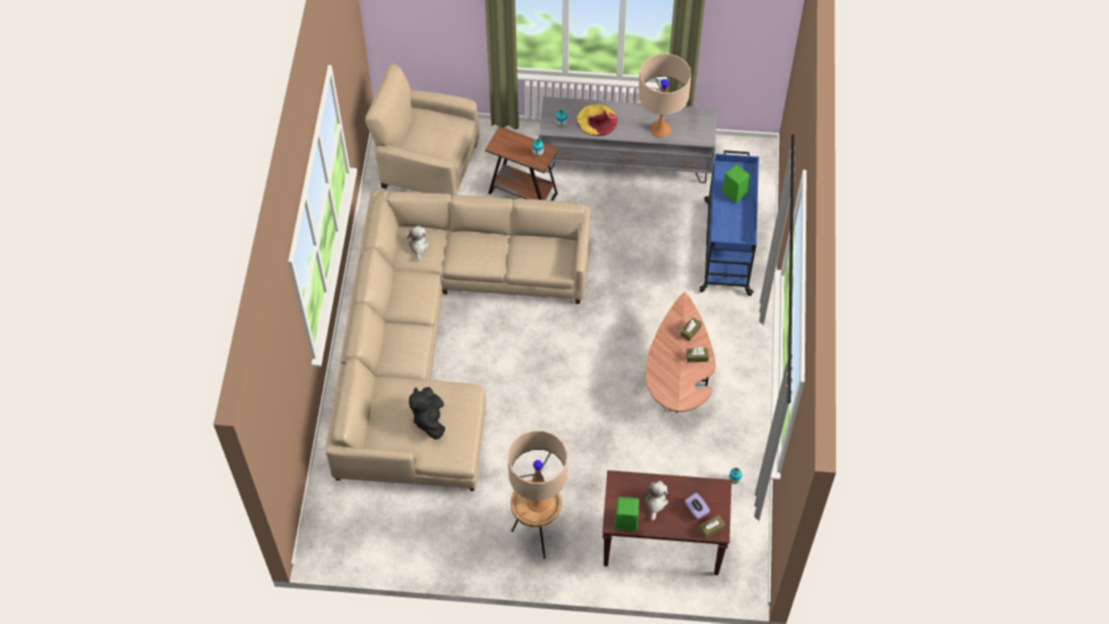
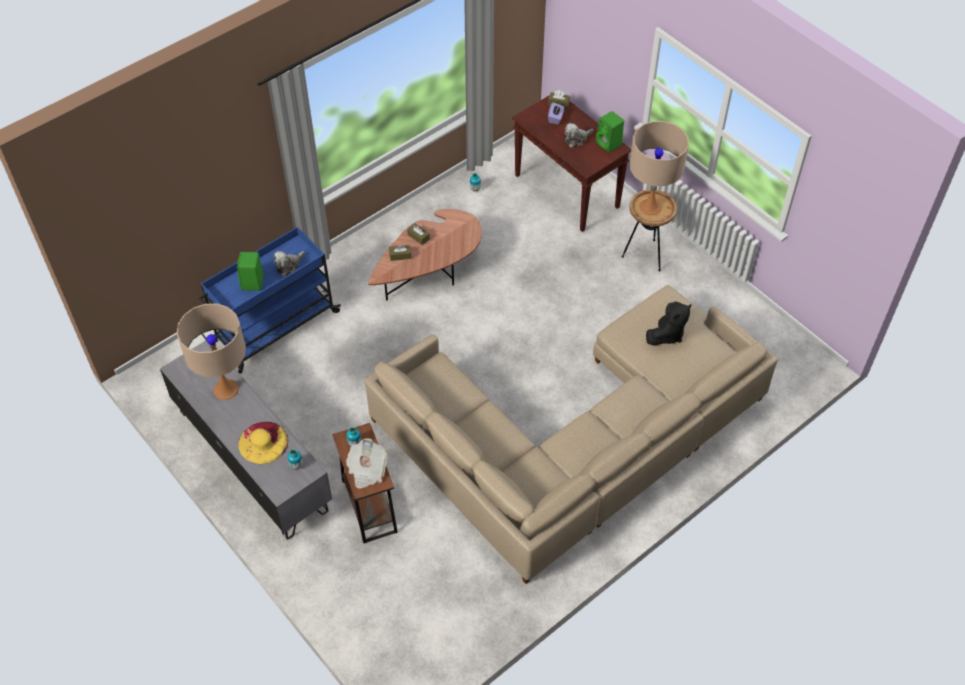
camera: 135 degrees left, 5 degrees down
beige armchair [365,63,479,196] -> none
plush toy [406,226,429,261] -> plush toy moved to [274,251,305,276]
none -> newspaper [346,438,388,489]

